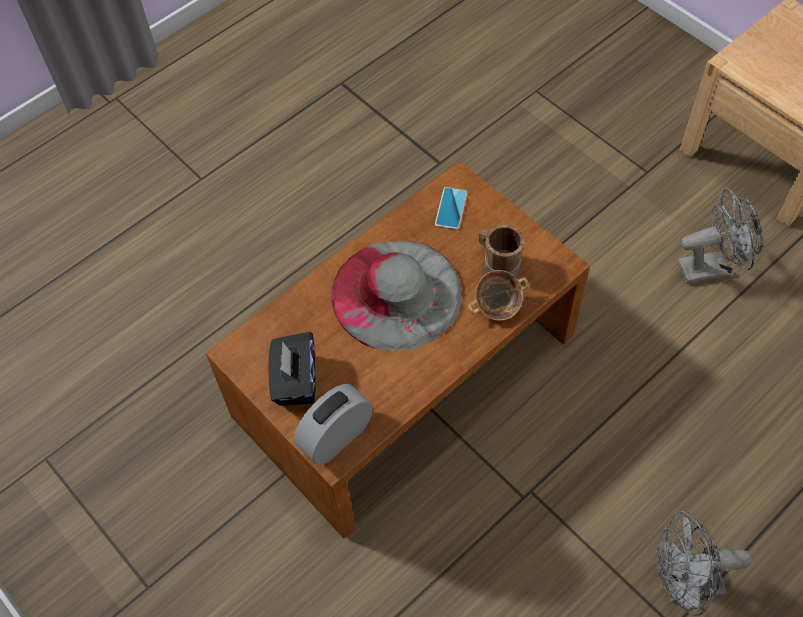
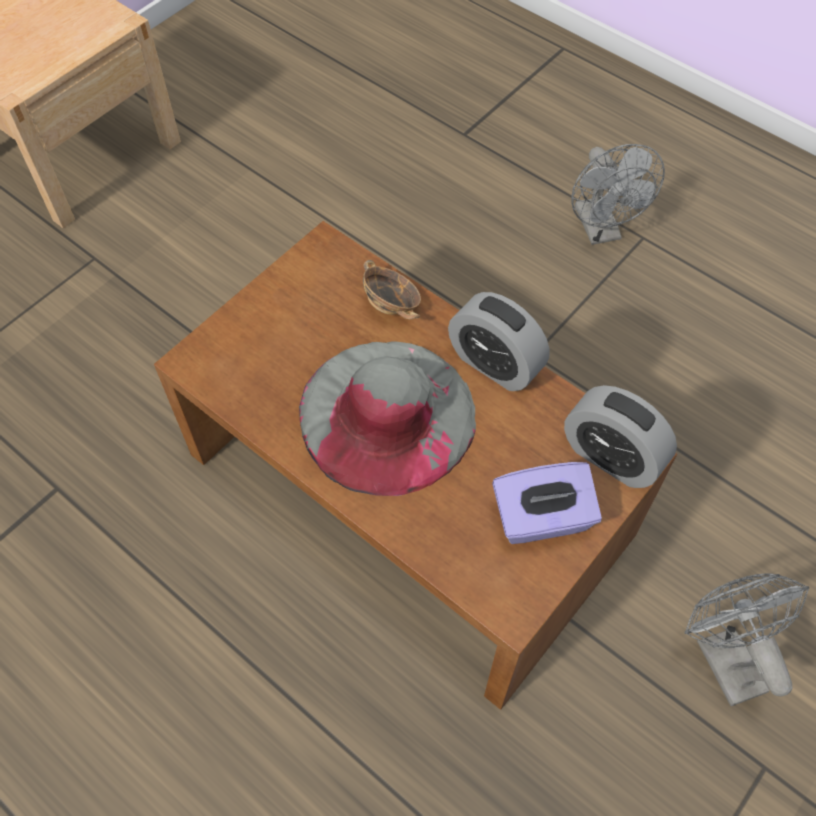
camera: 100 degrees left, 0 degrees up
black tissue box [269,332,315,406] -> purple tissue box [492,462,602,544]
phone [435,187,467,230] -> none
brown mug [479,224,524,275] -> none
grey fan [678,188,763,284] -> grey fan moved to [684,574,809,706]
none -> alarm clock [448,292,550,391]

